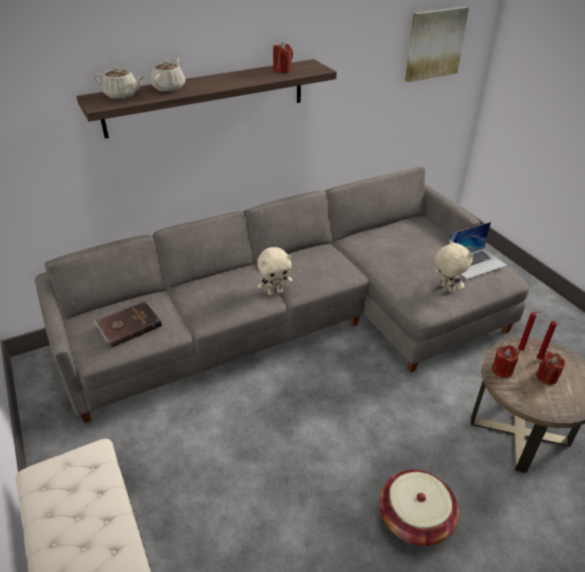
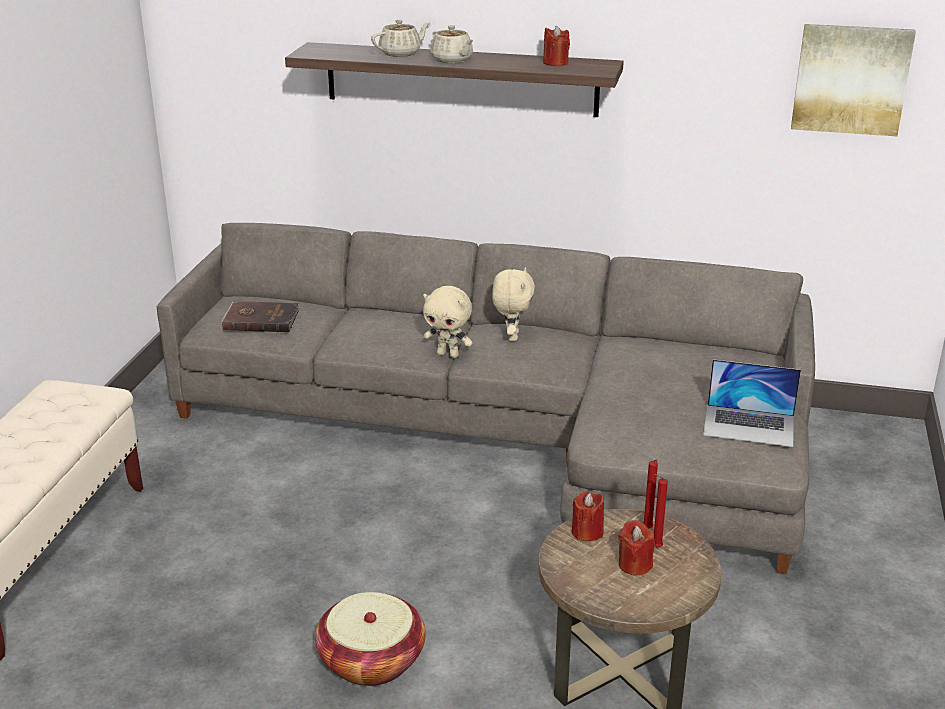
camera: 40 degrees right, 10 degrees down
beige teapot [94,66,145,99] -> beige teapot moved to [430,25,473,63]
beige plush toy [435,240,473,292] -> beige plush toy moved to [492,268,535,341]

